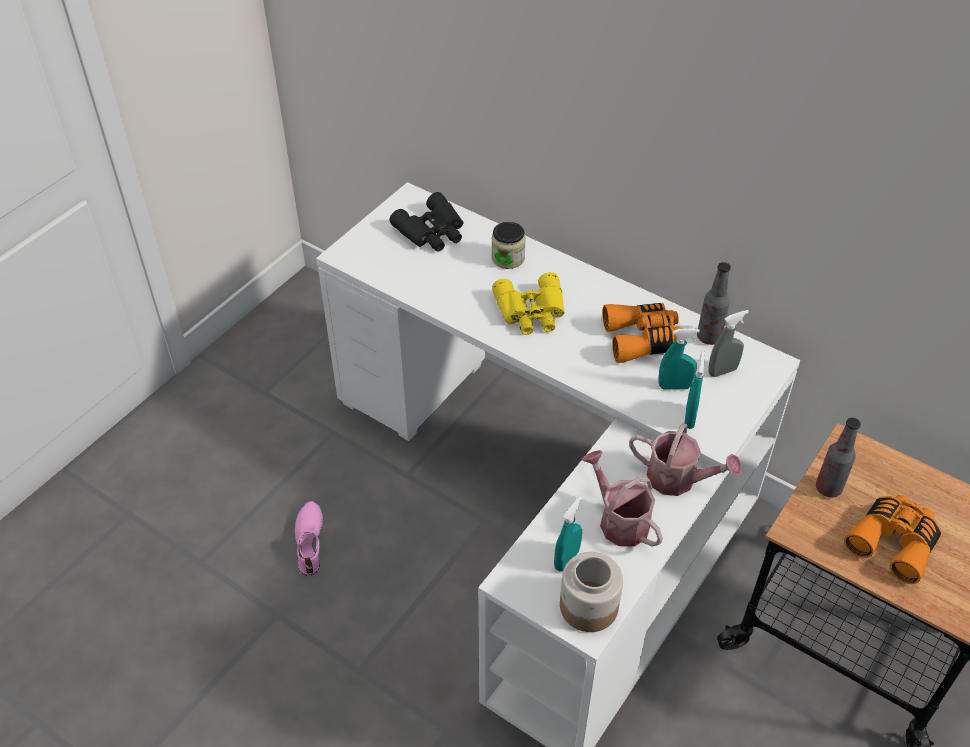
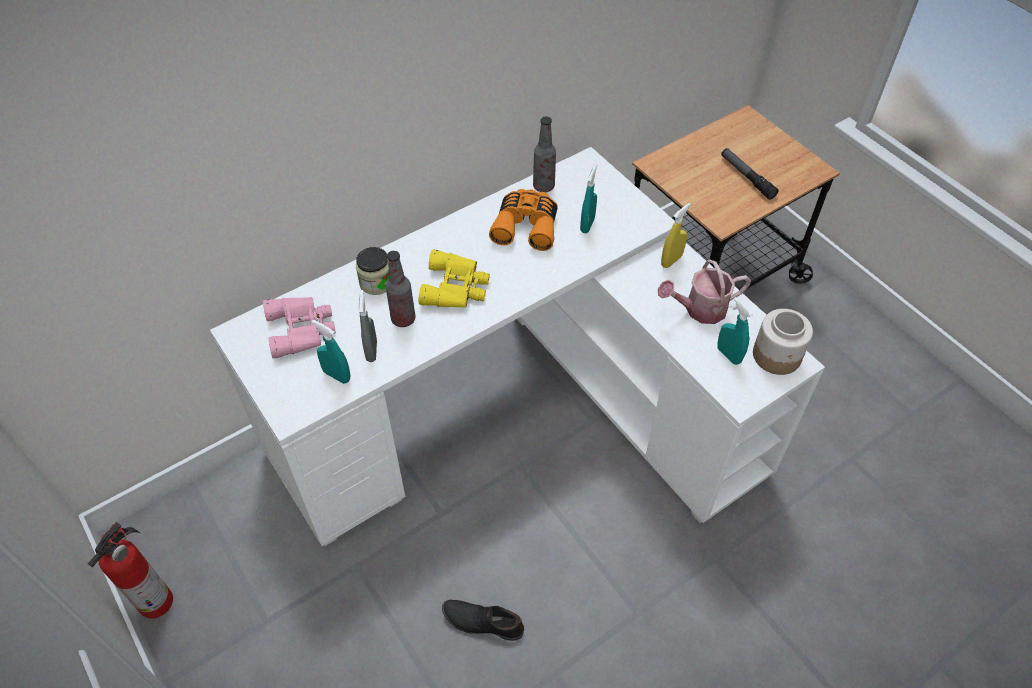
camera: 70 degrees left, 5 degrees up
pink shoe [295,501,323,576] -> black shoe [442,600,524,641]
black binoculars [389,192,464,251] -> pink binoculars [263,297,336,359]
watering can [629,423,742,496] -> yellow spray bottle [661,203,691,268]
turquoise spray bottle [684,351,705,429] -> turquoise spray bottle moved to [312,320,350,384]
grey spray bottle [708,310,749,377] -> grey spray bottle moved to [359,290,377,362]
bottle [816,418,861,497] -> bottle moved to [386,251,415,327]
orange binoculars [844,495,942,584] -> flashlight [721,148,779,200]
none -> fire extinguisher [87,522,173,618]

